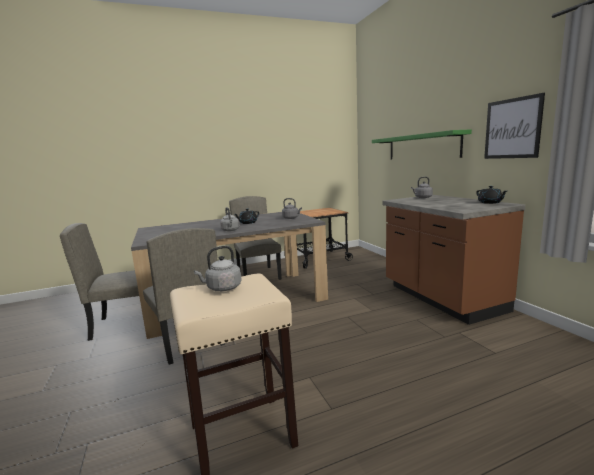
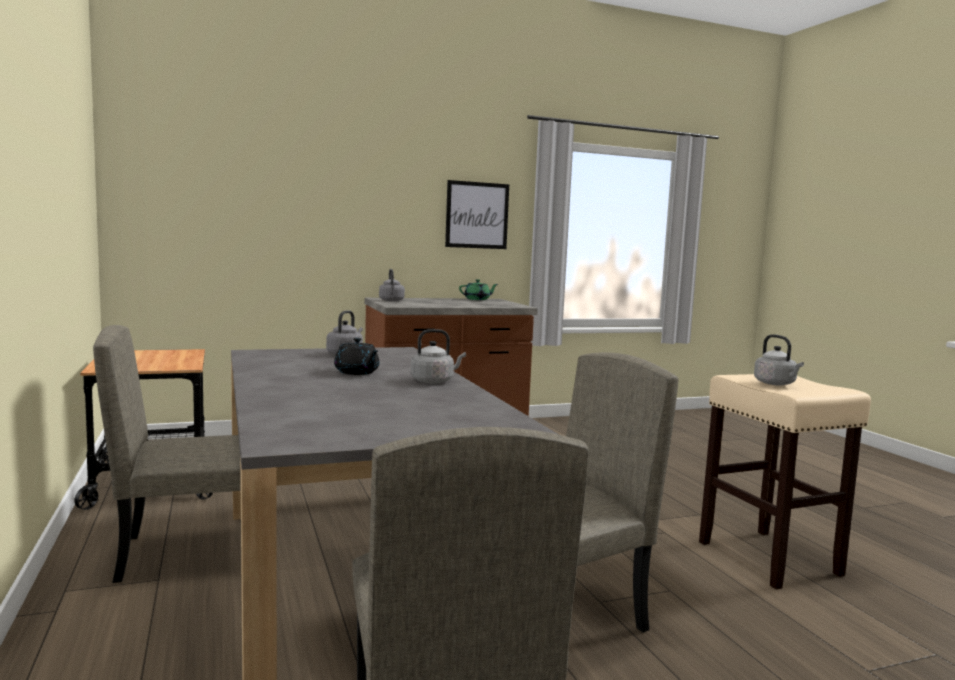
camera: 90 degrees left, 5 degrees down
green shelf [372,129,472,160] -> none
black teapot [476,186,507,204] -> green teapot [459,279,498,300]

